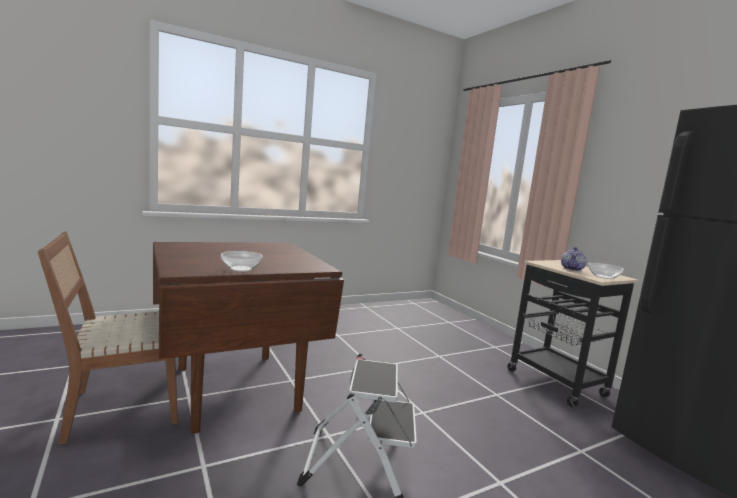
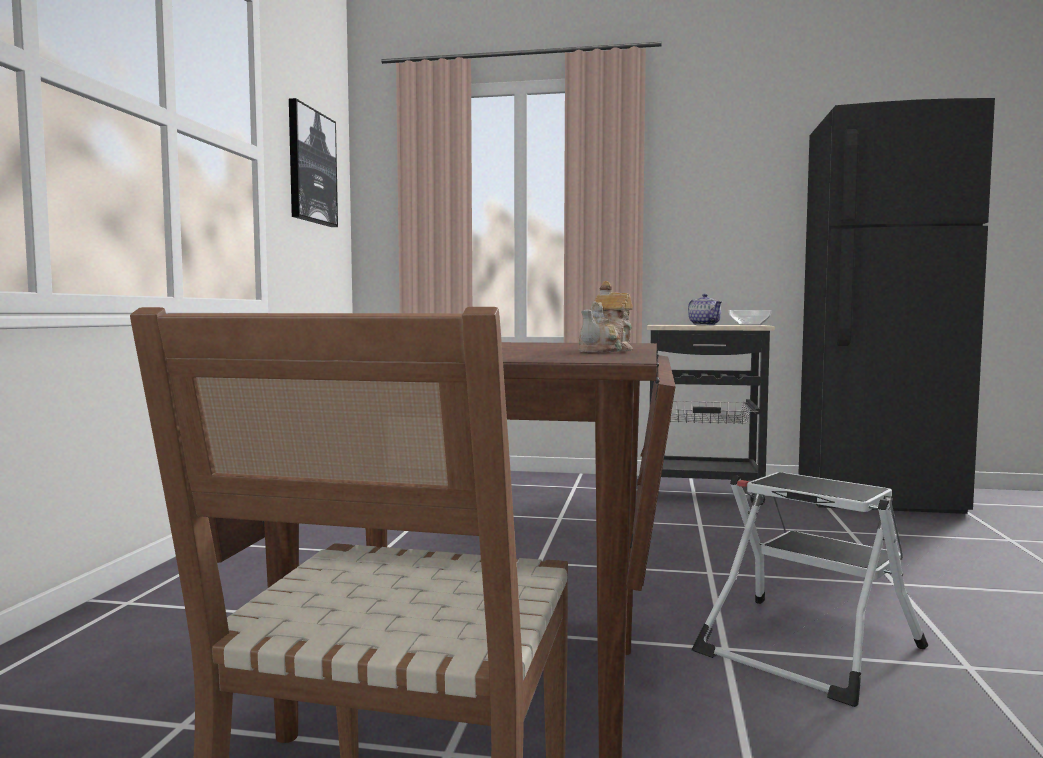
camera: 50 degrees left, 5 degrees down
bowl [221,251,262,272] -> teapot [579,281,633,352]
none -> picture [289,98,338,227]

